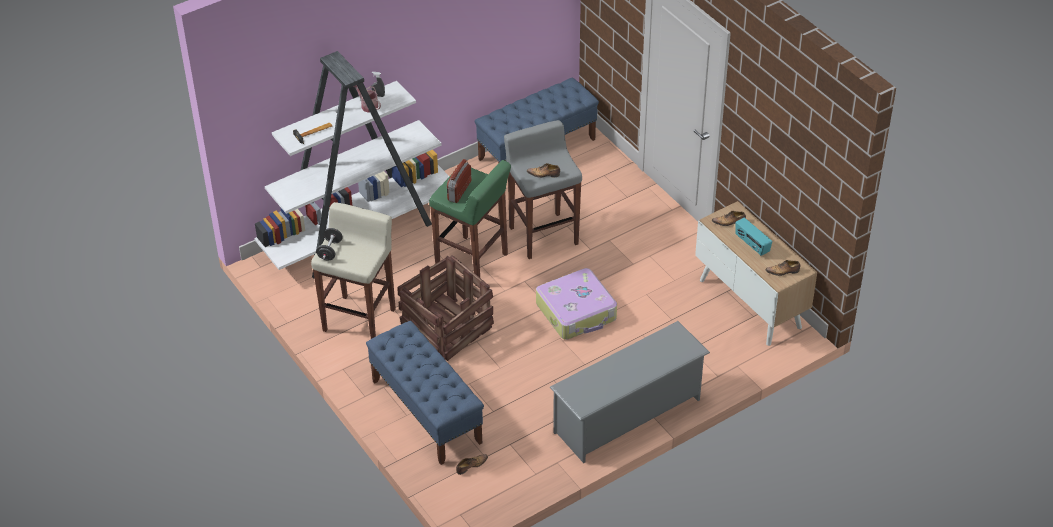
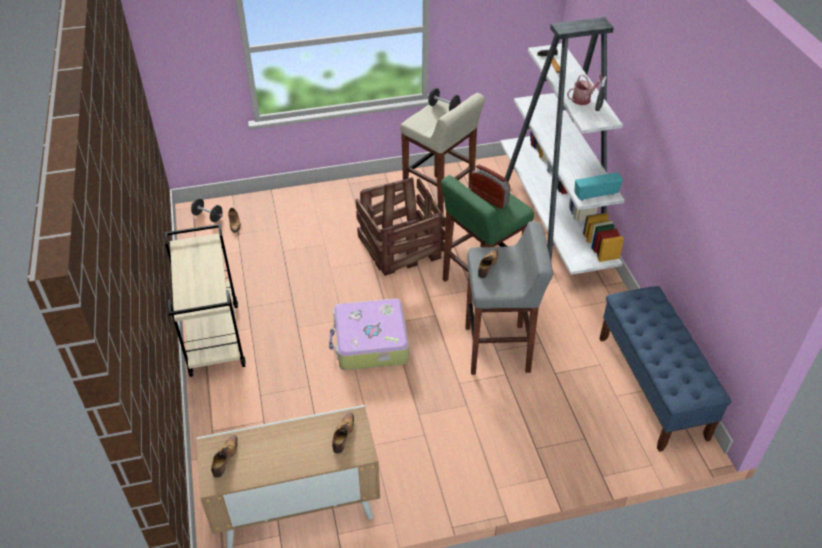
camera: 110 degrees right, 0 degrees up
blue bench [366,321,484,465] -> none
grey shoe rack [550,321,710,463] -> beige cart [165,224,246,377]
radio [735,218,772,256] -> radio moved to [574,172,623,201]
none -> black dumbbell [191,198,223,222]

